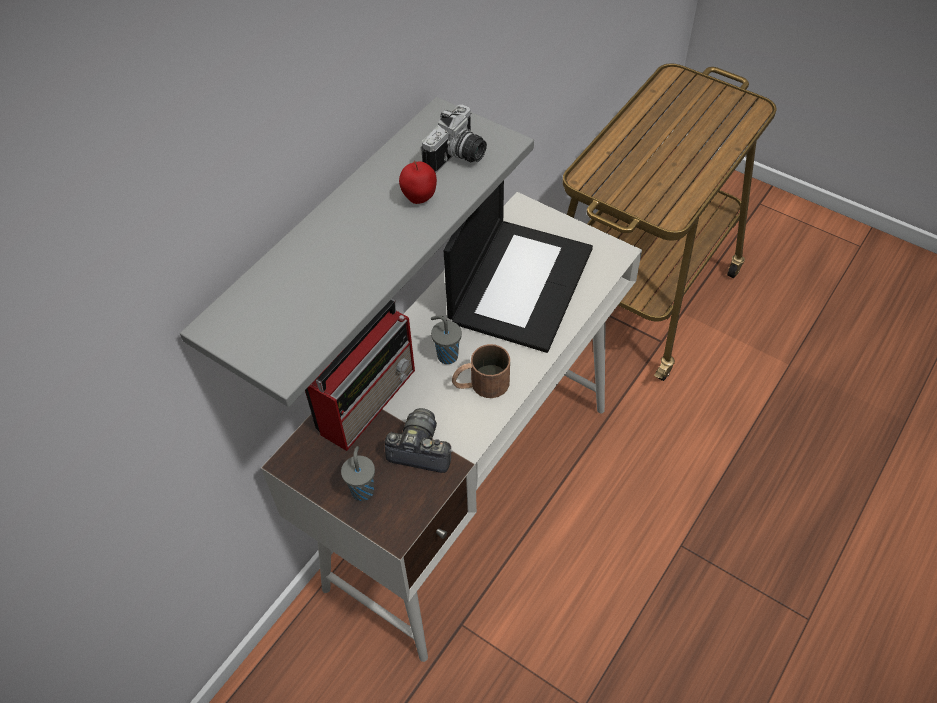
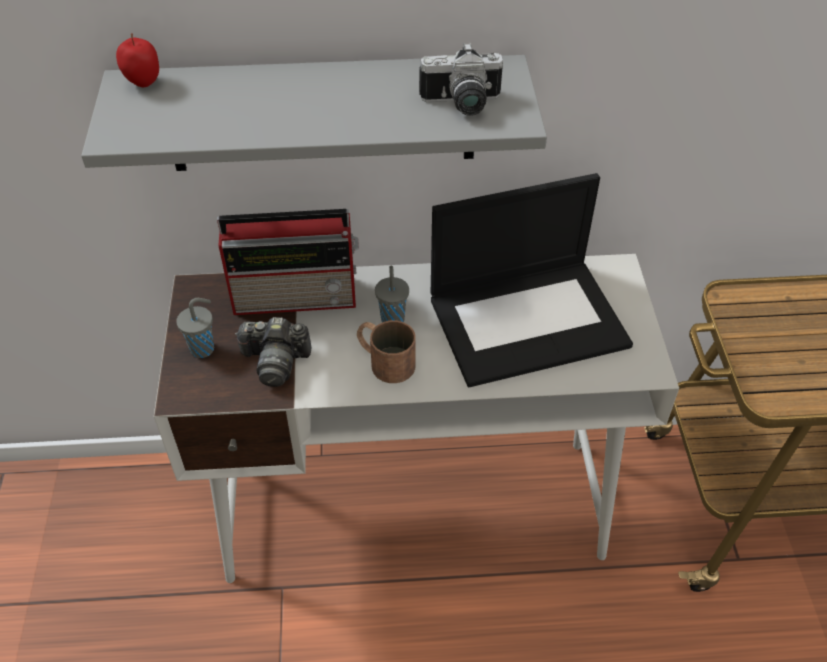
camera: 50 degrees right, 5 degrees down
camera [384,408,453,473] -> camera turned 120 degrees clockwise [235,317,312,387]
apple [399,161,437,204] -> apple moved to [116,33,159,87]

